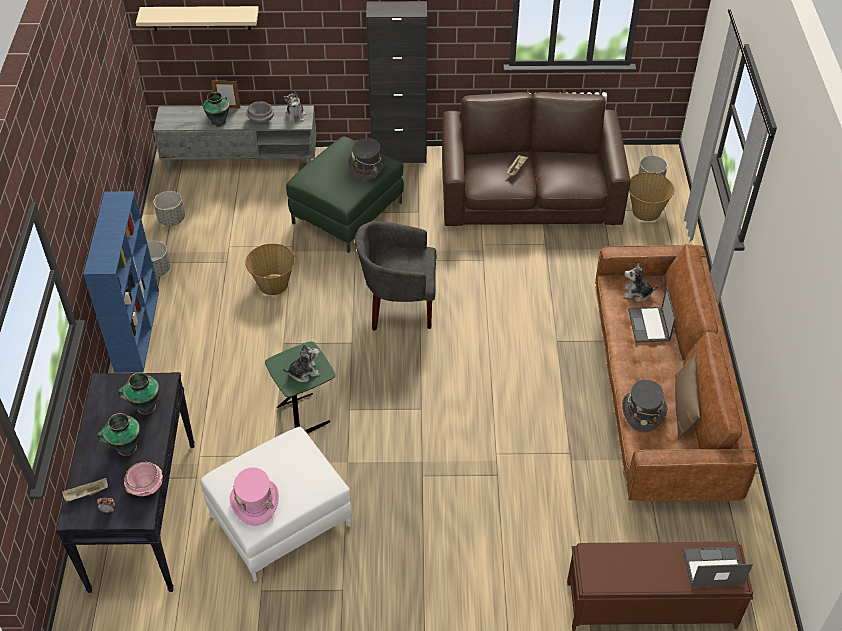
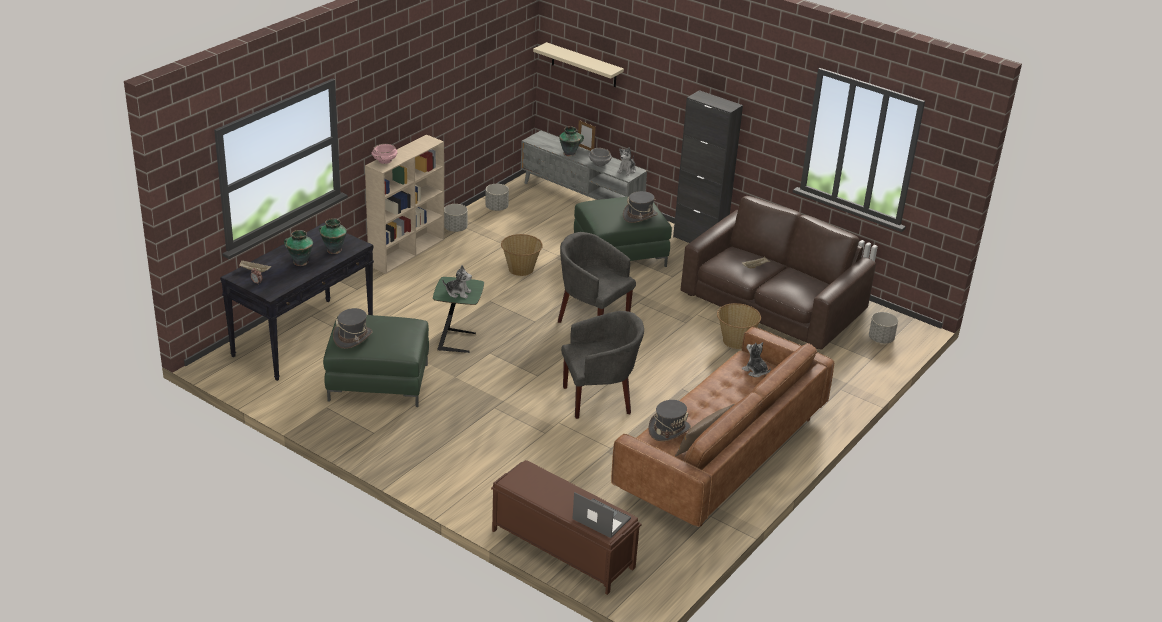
camera: 35 degrees right, 15 degrees down
blue bookcase [83,191,159,372] -> beige bookcase [365,135,444,274]
pink bowl [124,462,163,496] -> pink bowl moved to [371,144,398,164]
white ottoman [200,427,352,582] -> green ottoman [323,315,429,407]
pink hat [230,467,279,526] -> grey hat [333,308,373,349]
laptop [628,286,676,343] -> none
basket [629,172,674,221] -> basket moved to [717,303,761,349]
none -> grey armchair [561,311,644,419]

